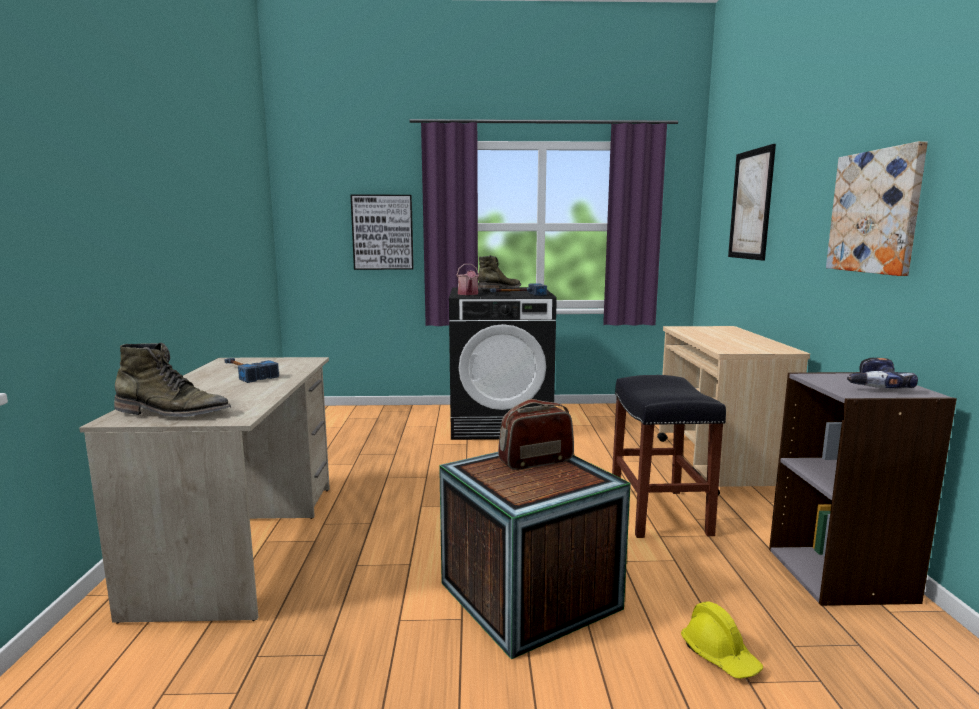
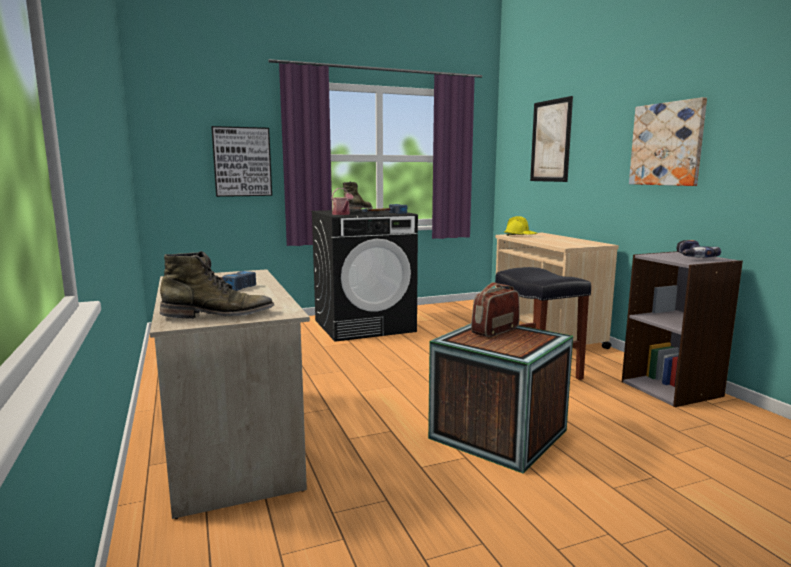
camera: 20 degrees left, 0 degrees up
yellow hard hat [681,601,763,679] -> yellow hard hat moved to [504,216,538,236]

